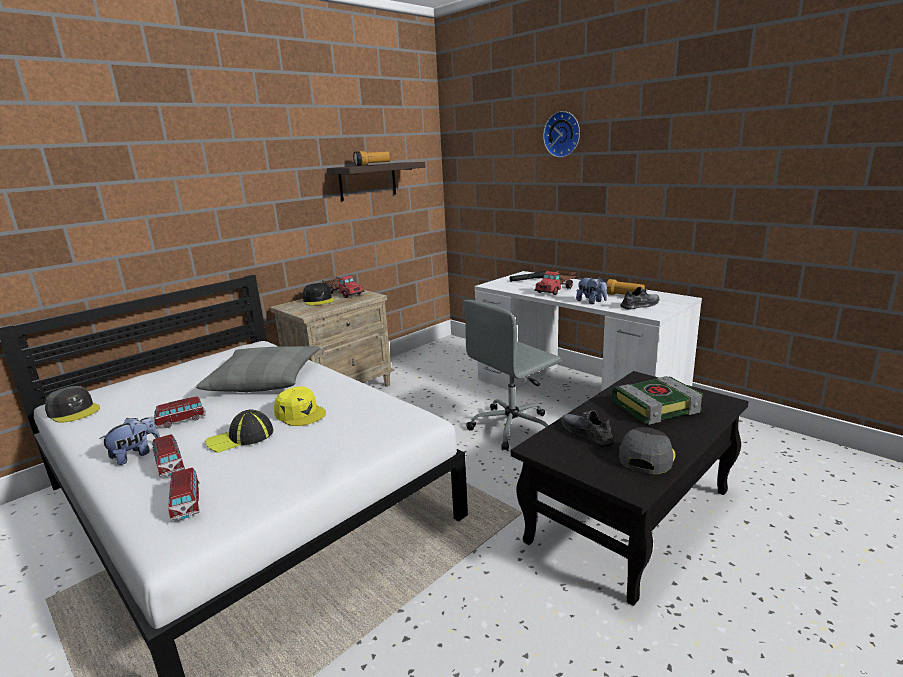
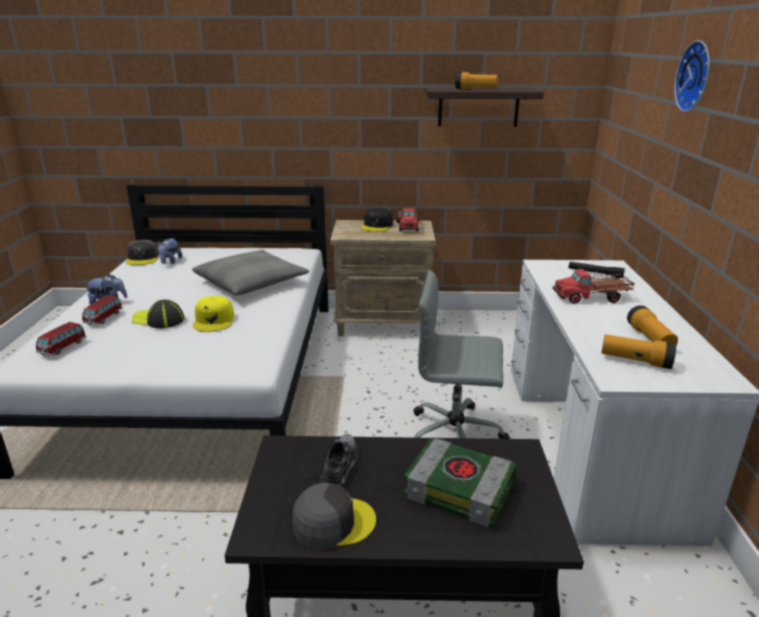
camera: 45 degrees right, 5 degrees up
toy car [154,396,206,428] -> none
plush toy [576,277,607,304] -> plush toy moved to [158,238,182,264]
grey shoe [620,287,659,310] -> flashlight [601,334,676,369]

